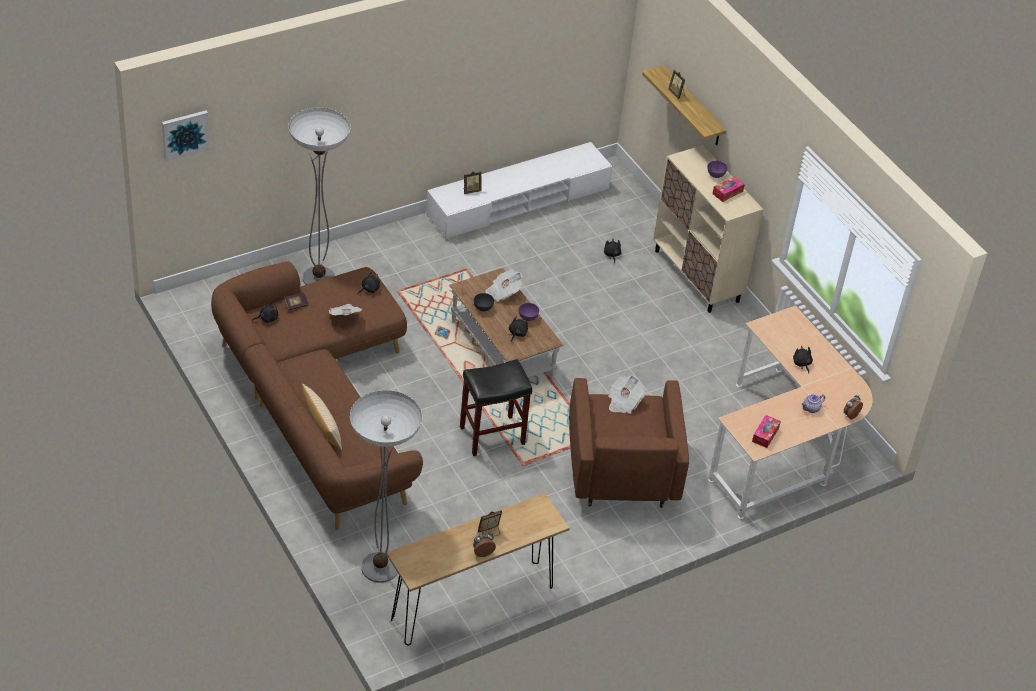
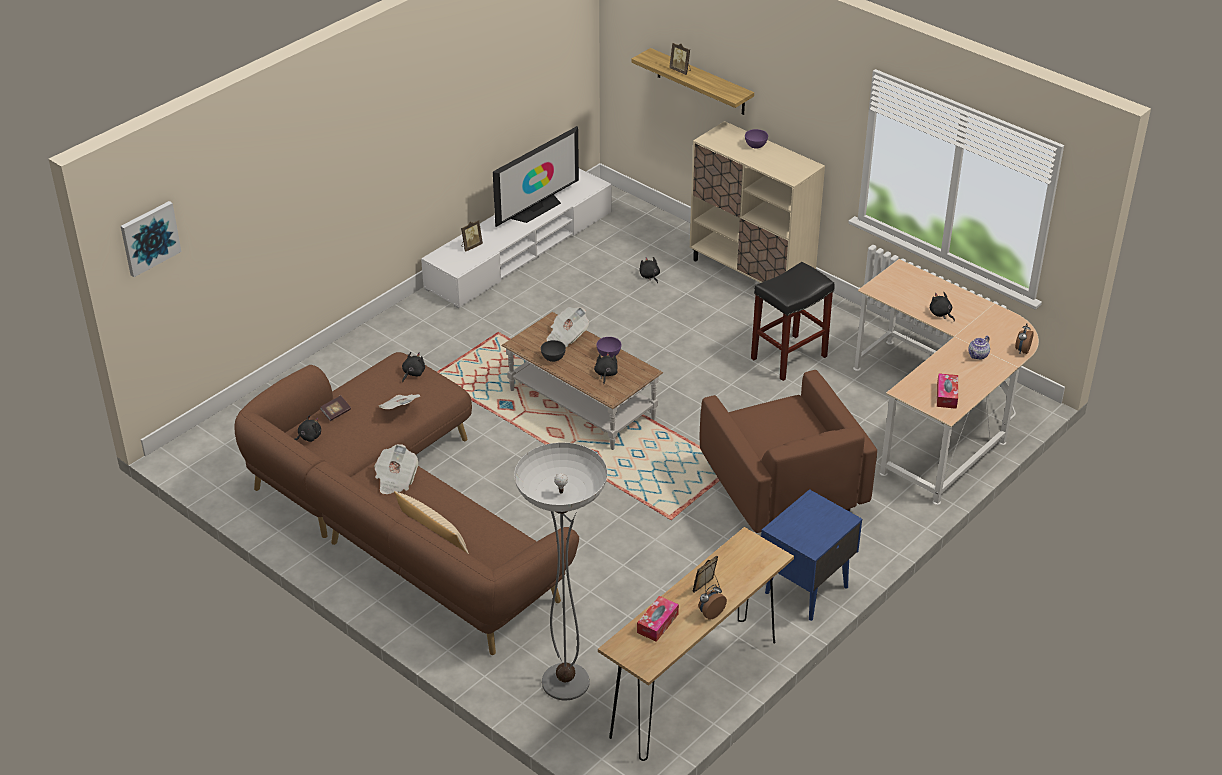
camera: 15 degrees left, 5 degrees down
floor lamp [288,108,350,285] -> none
black stool [460,359,532,456] -> black stool moved to [751,262,835,381]
newspaper [608,375,645,414] -> newspaper moved to [374,444,419,494]
tissue box [712,176,745,202] -> tissue box moved to [637,596,679,642]
none -> television [493,126,579,227]
none -> blue nightstand [761,489,862,621]

